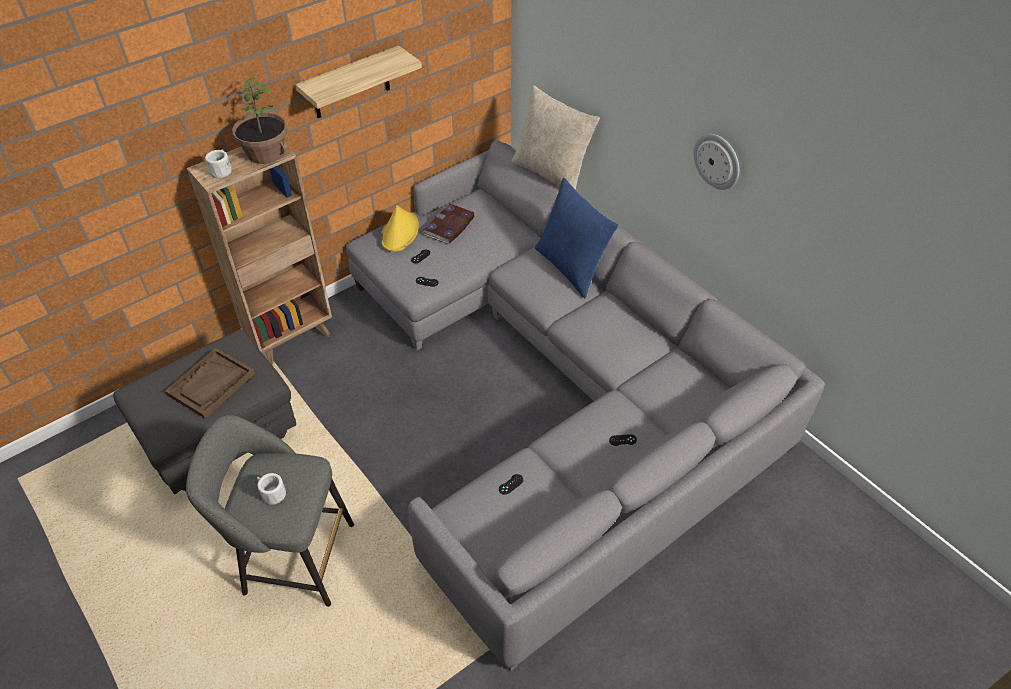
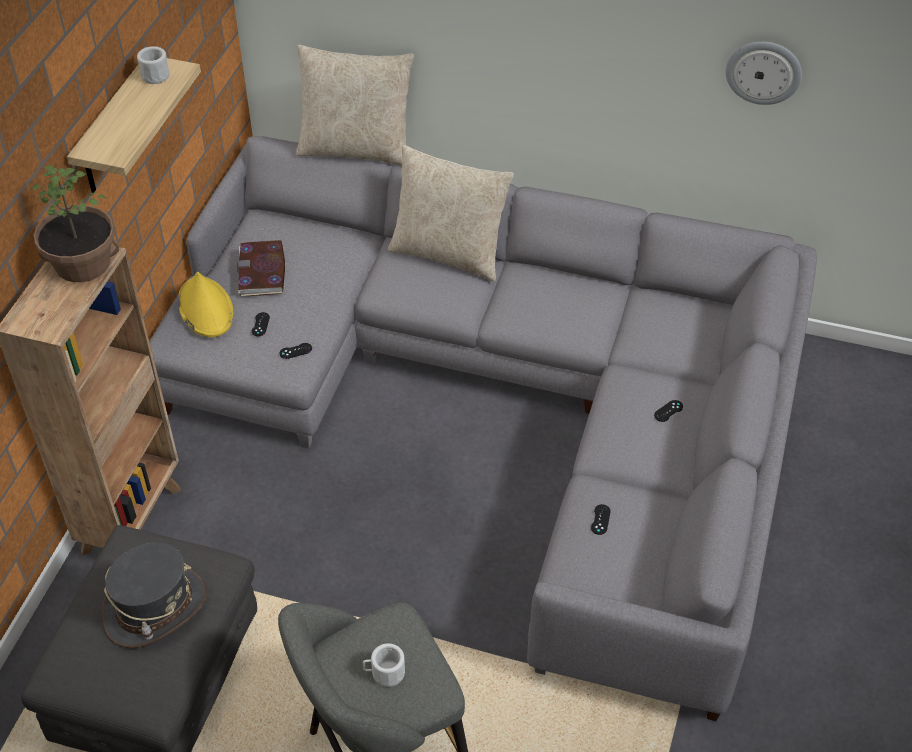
camera: 35 degrees left, 0 degrees up
brown tray [165,348,255,419] -> grey hat [102,542,206,648]
white mug [205,150,232,178] -> white mug moved to [137,46,170,84]
blue pillow [535,178,618,298] -> beige pillow [388,145,514,282]
wall clock [693,134,739,190] -> wall clock moved to [726,41,802,105]

